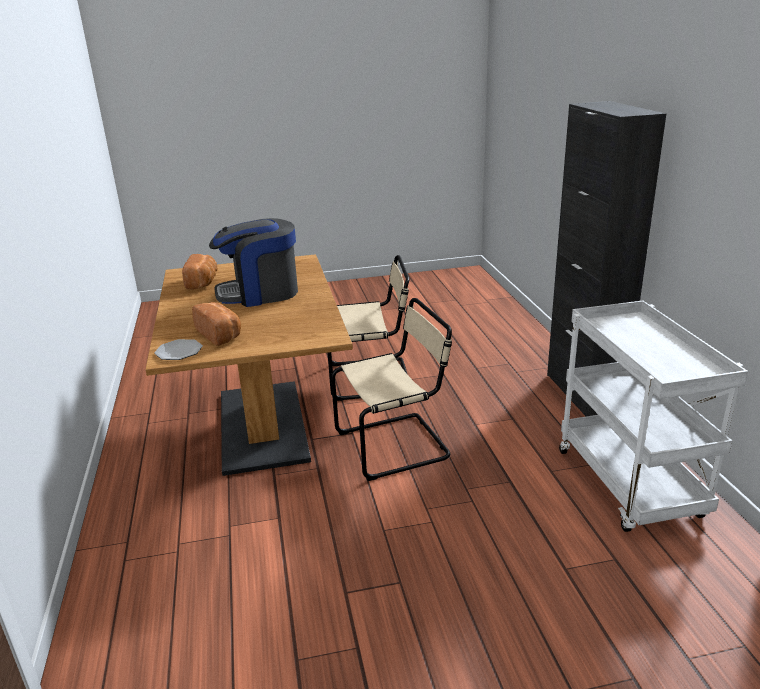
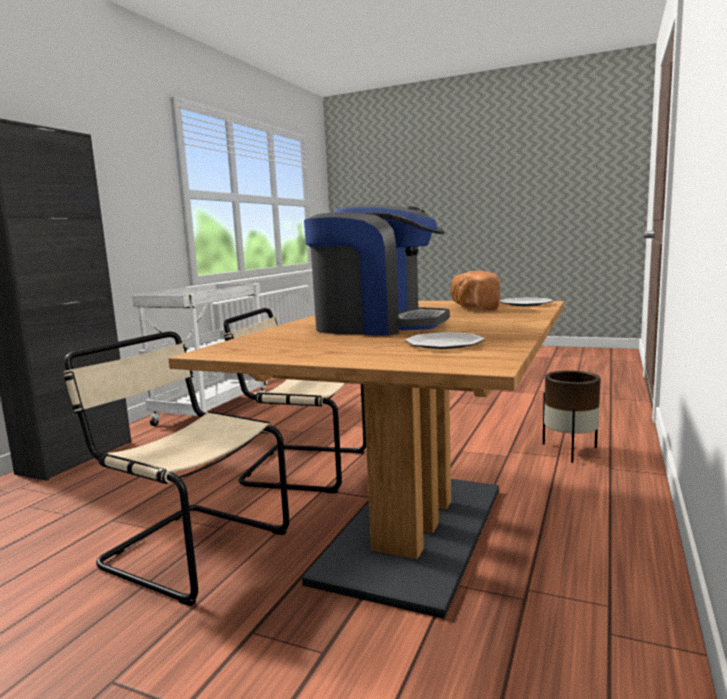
camera: 145 degrees left, 15 degrees down
bread [182,254,217,289] -> plate [405,332,485,349]
none -> brown planter [543,370,601,463]

